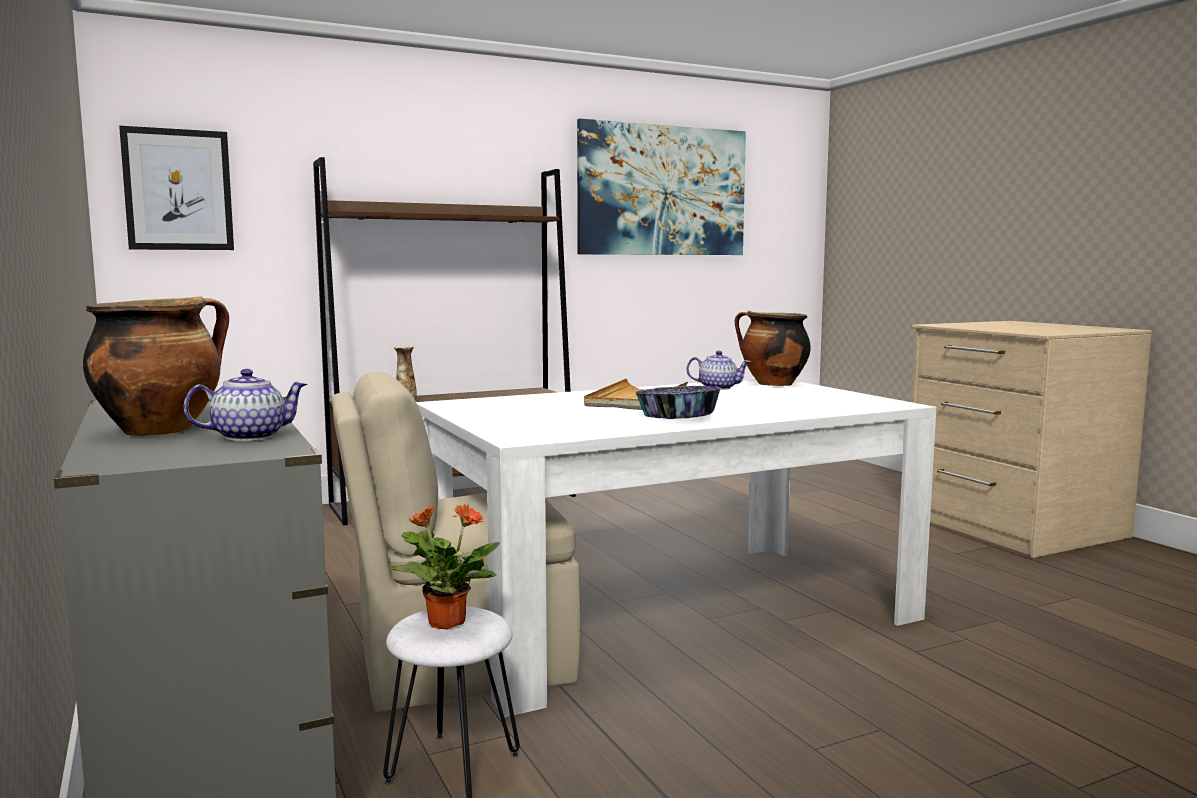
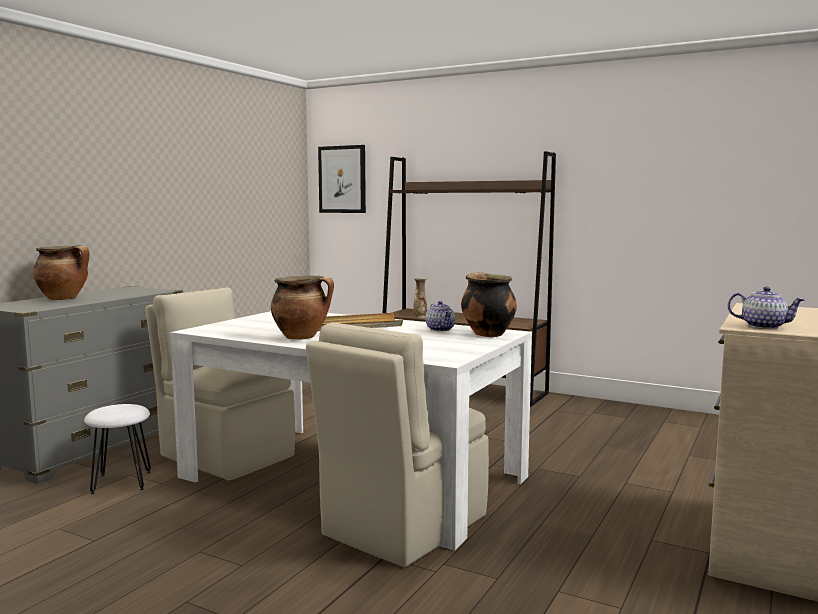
camera: 55 degrees right, 0 degrees up
teapot [184,369,307,441] -> teapot moved to [728,287,805,329]
potted plant [389,504,500,629] -> none
picture [577,119,746,255] -> none
bowl [635,386,721,419] -> cooking pot [271,276,334,340]
none -> beige chair [306,322,489,567]

